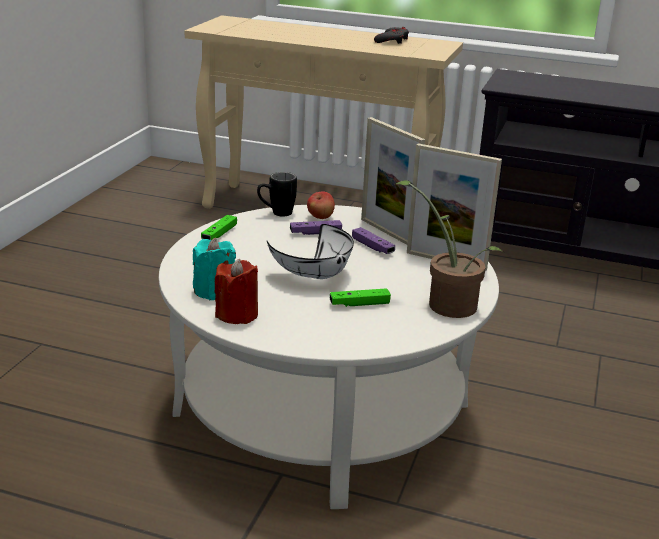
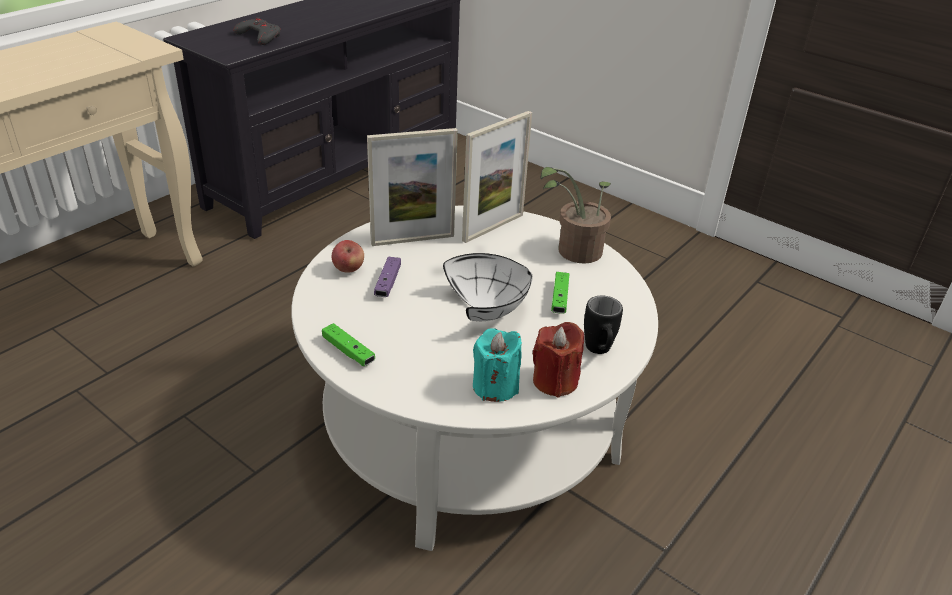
camera: 70 degrees left, 10 degrees up
black mug [257,172,297,217] -> black mug moved to [584,296,623,354]
purple game controller [352,227,395,254] -> none
grey game controller [374,27,409,44] -> grey game controller moved to [233,17,281,45]

